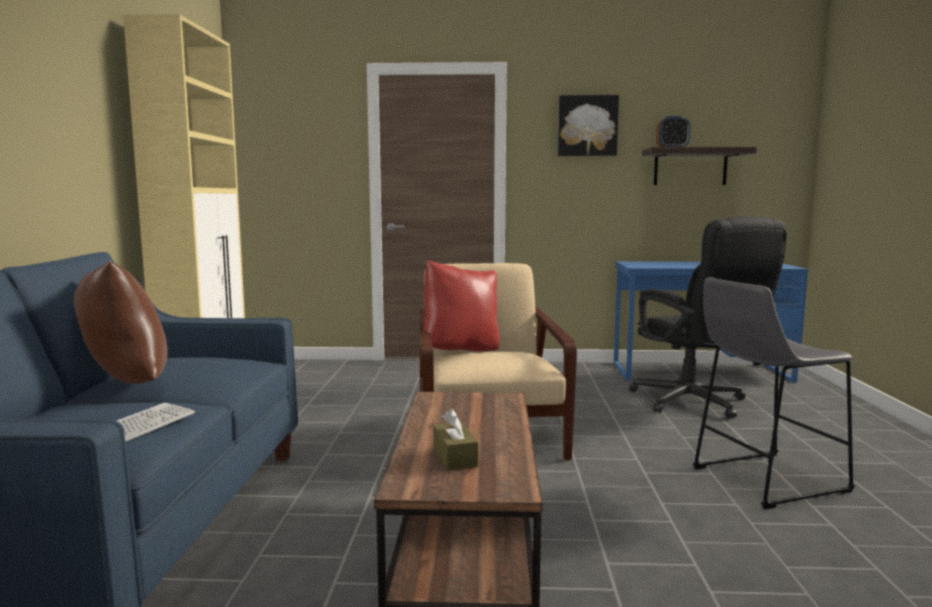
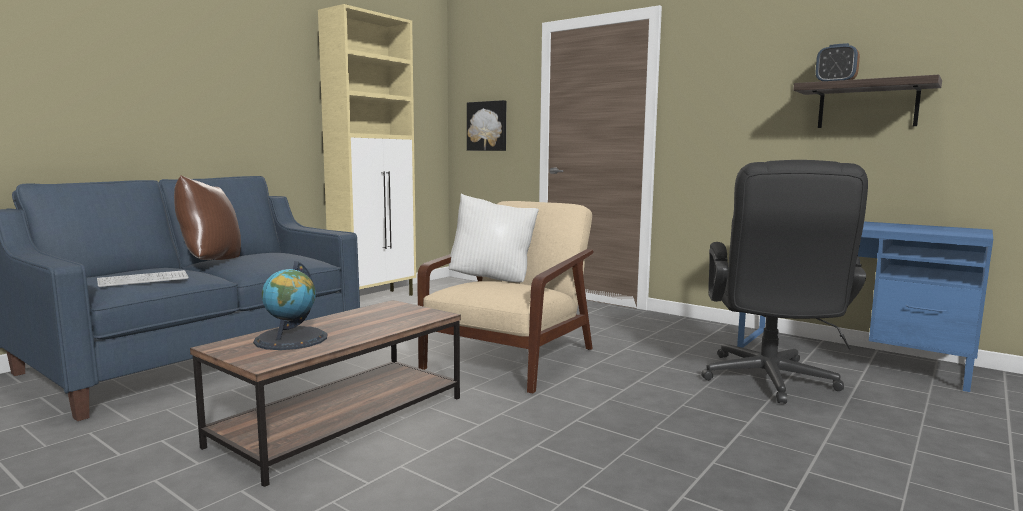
camera: 35 degrees right, 0 degrees up
red pillow [424,260,499,351] -> white pillow [449,194,539,282]
brown tissue box [433,409,478,471] -> globe [253,261,327,350]
picture [558,95,619,156] -> picture moved to [467,100,507,151]
grey stool [693,277,855,510] -> none

